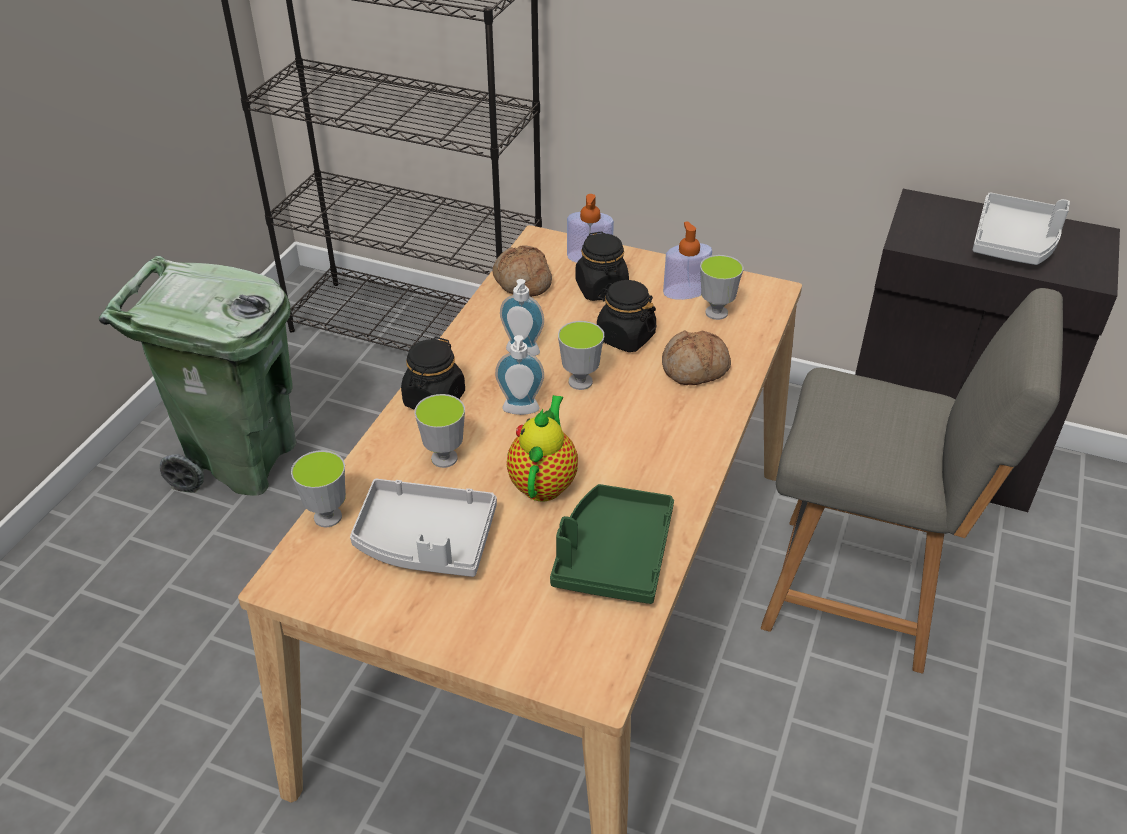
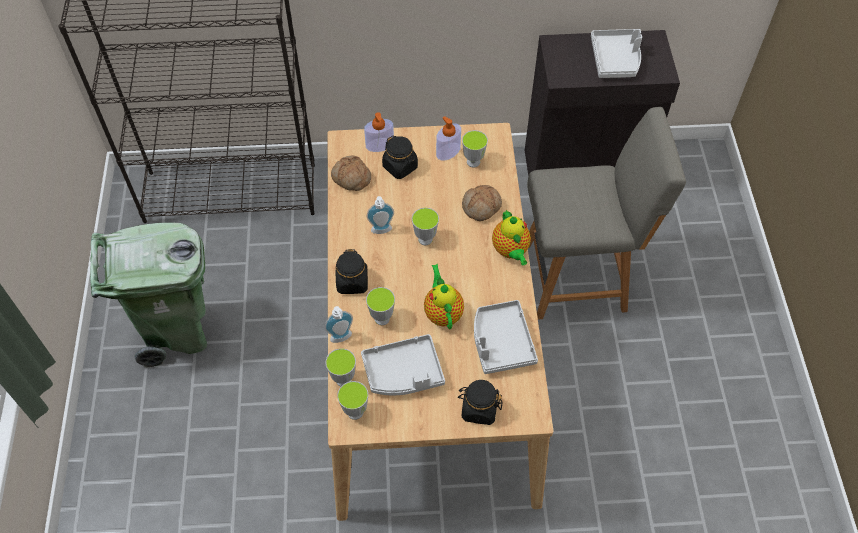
camera: 25 degrees left, 15 degrees up
soap dispenser [495,335,544,415] -> soap dispenser moved to [325,306,353,343]
green tray [550,484,674,604] -> grey tray [474,300,538,374]
black jar [597,280,657,352] -> black jar moved to [458,380,503,425]
none -> cup [337,381,368,420]
none -> teapot [492,210,531,265]

